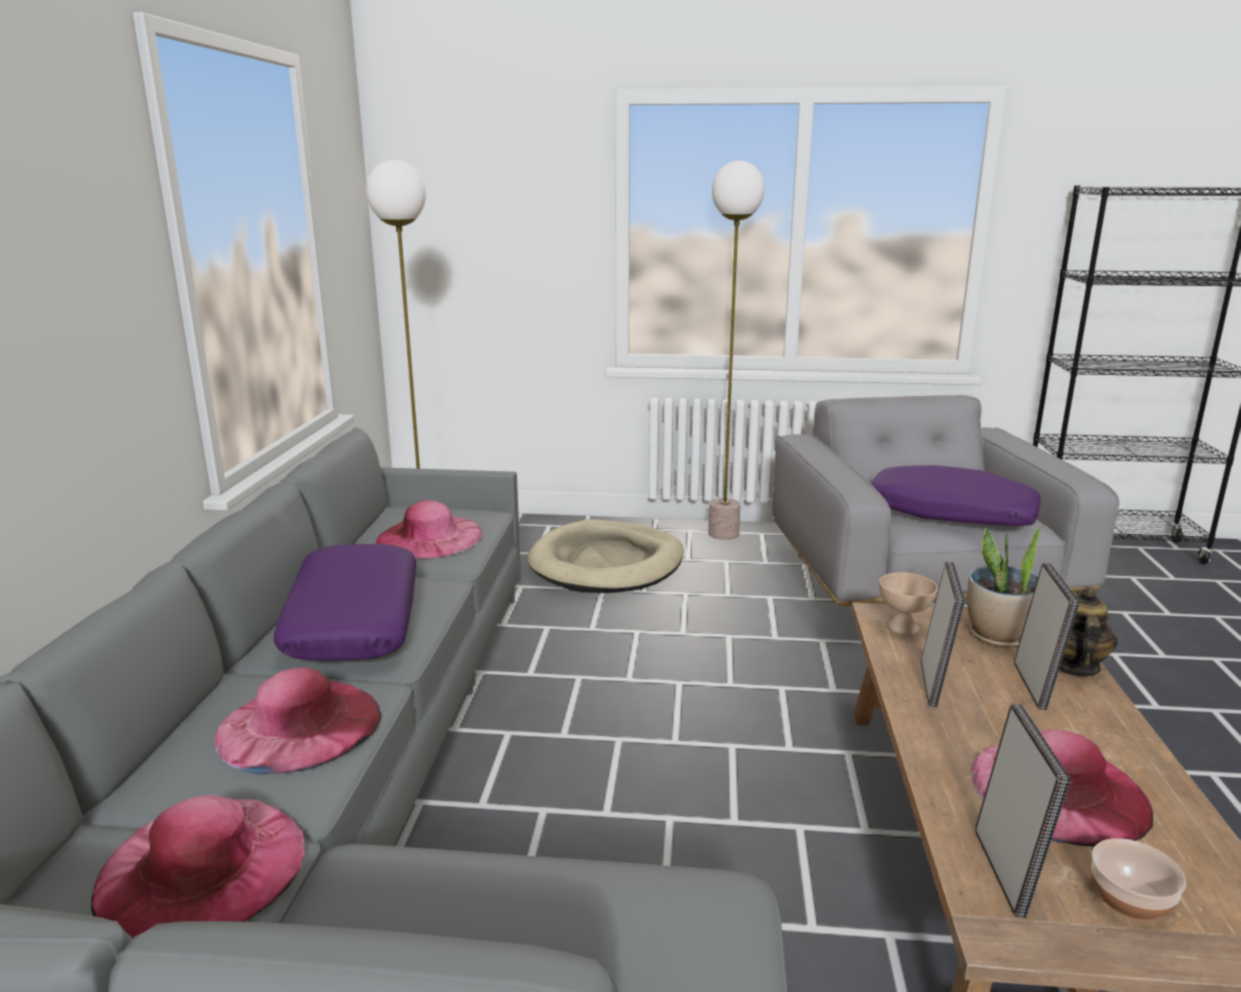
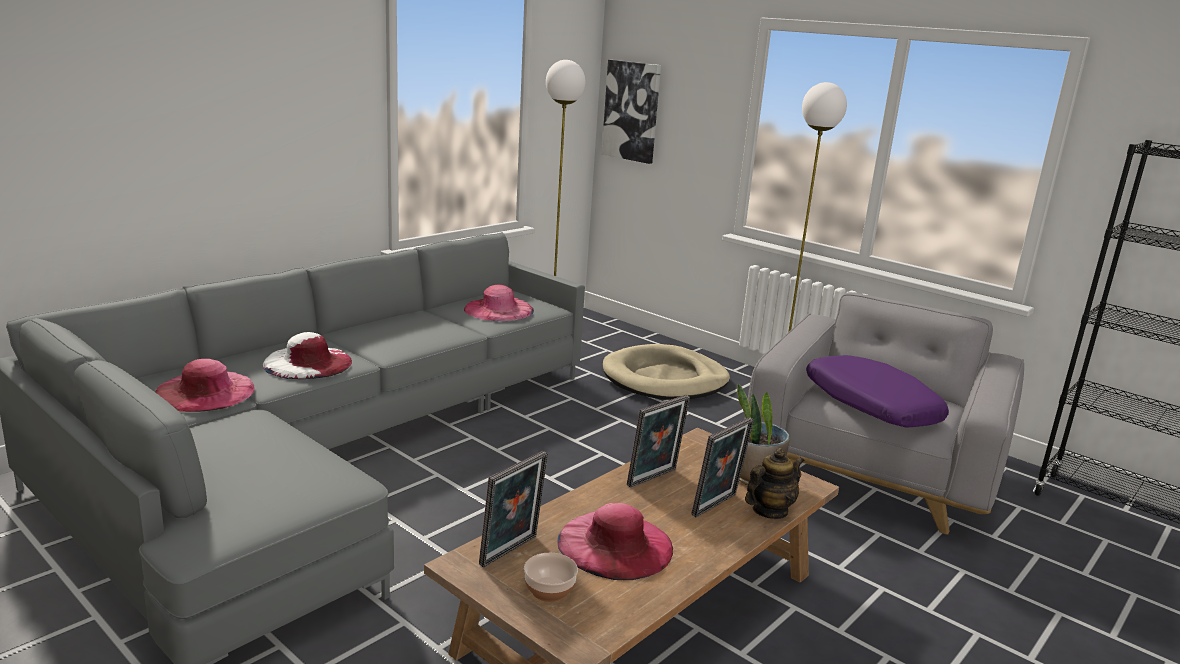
camera: 35 degrees right, 0 degrees up
pink hat [213,667,381,774] -> white hat [263,332,352,379]
purple pillow [274,544,416,661] -> none
beige bowl [879,572,938,635] -> none
none -> picture [602,60,661,164]

